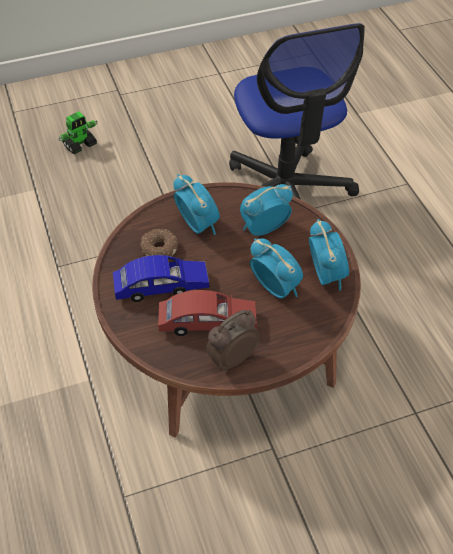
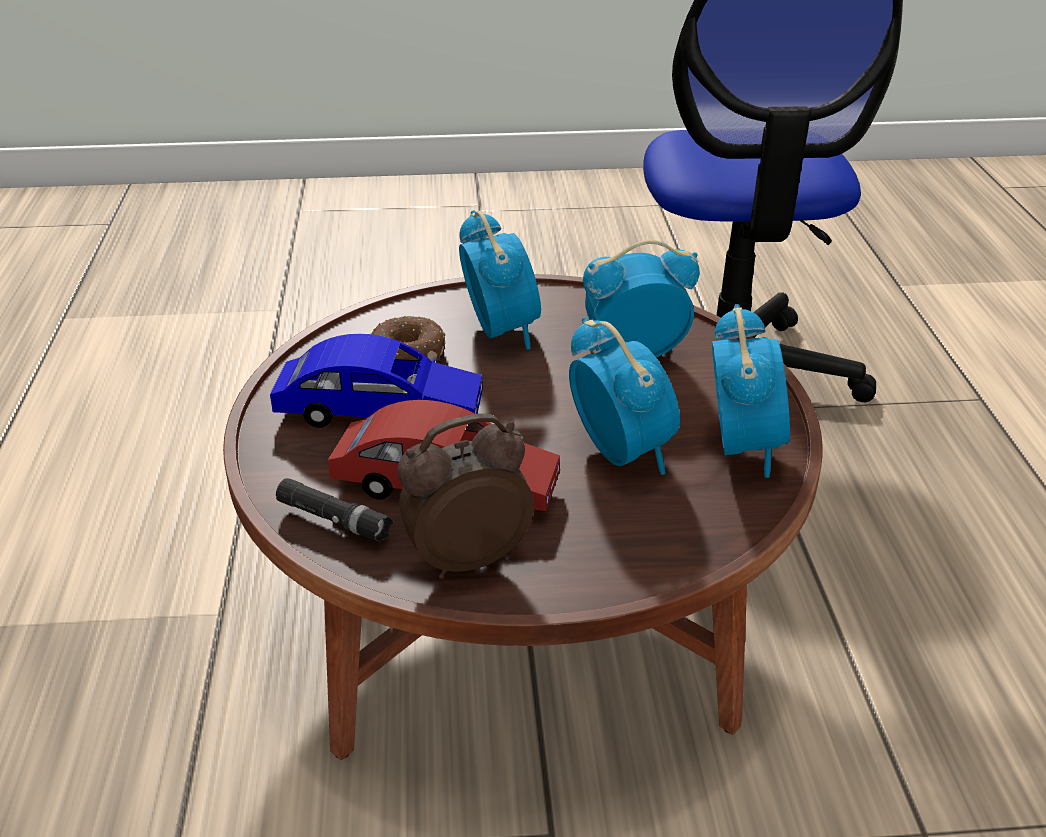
camera: 15 degrees right, 15 degrees down
toy robot [58,112,98,154] -> none
none -> black flashlight [276,478,393,543]

